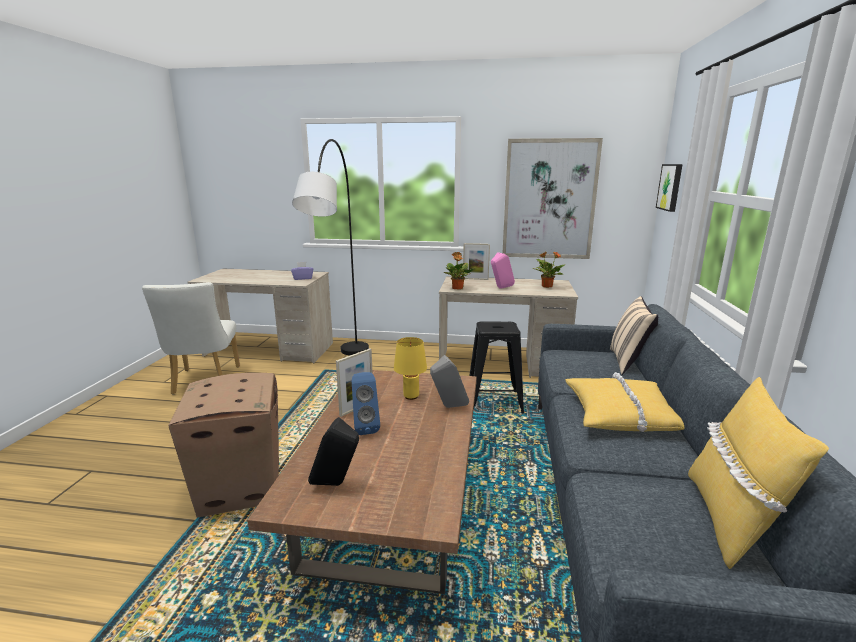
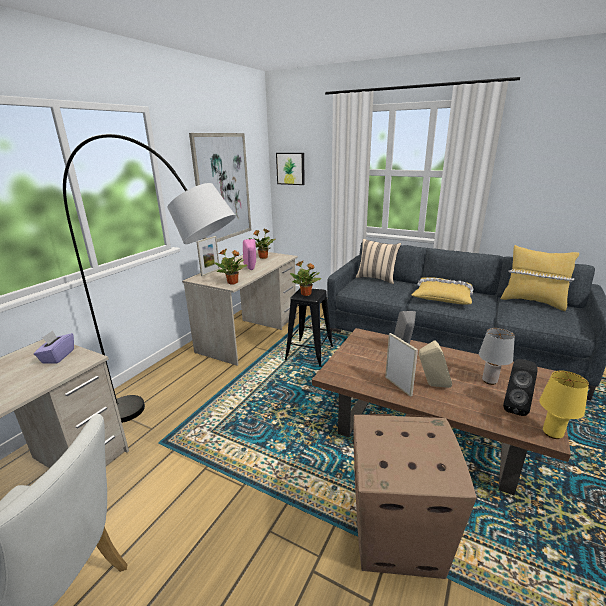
camera: 70 degrees left, 5 degrees up
blue speaker [352,372,380,435] -> beige speaker [419,340,452,388]
yellow table lamp [394,337,427,400] -> yellow table lamp moved to [539,371,589,439]
none -> potted plant [290,261,321,296]
none -> grey table lamp [479,328,515,385]

